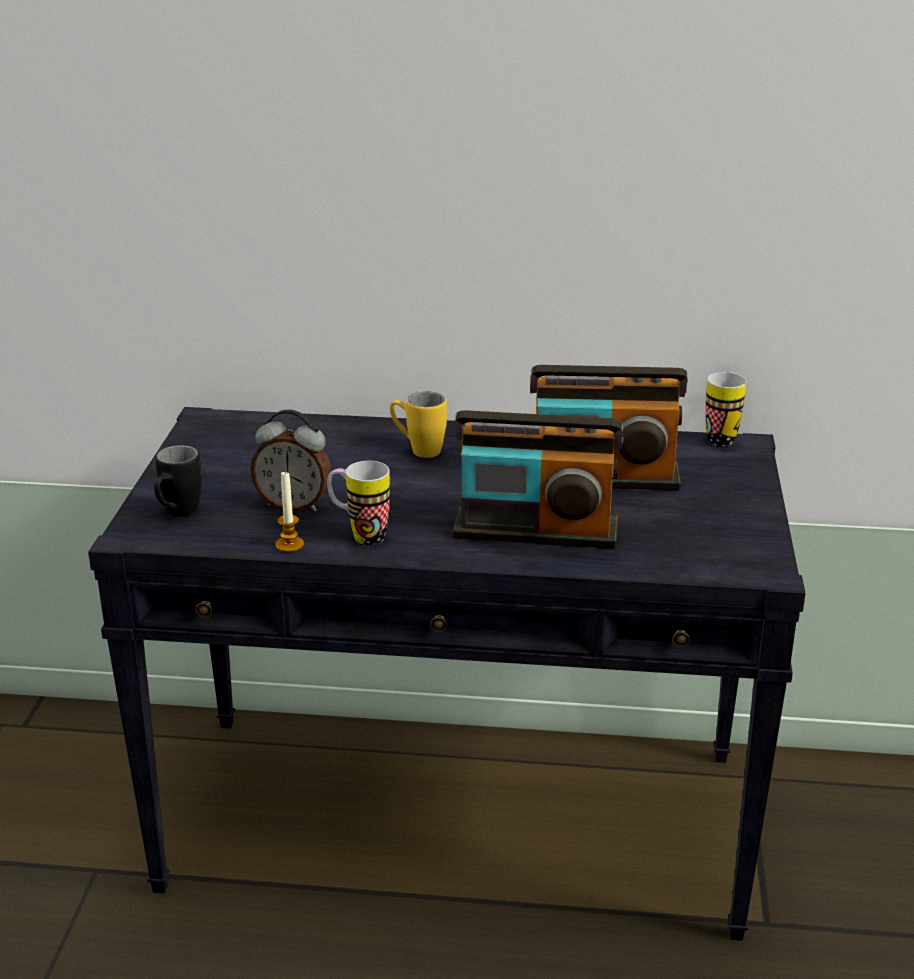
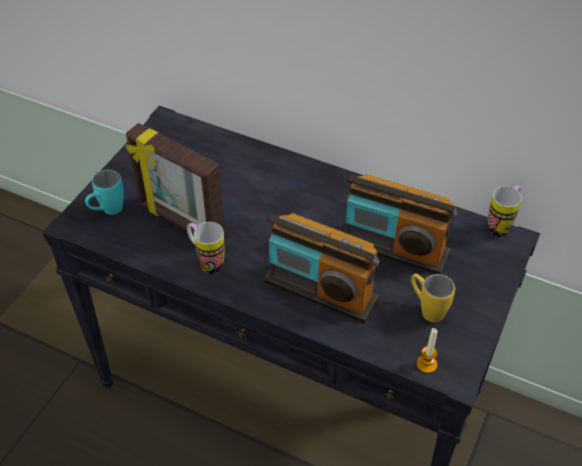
camera: 20 degrees right, 20 degrees up
black mug [154,445,202,517] -> turquoise mug [85,169,124,215]
alarm clock [250,410,331,512] -> picture frame [125,123,225,236]
candle [275,472,304,552] -> candle moved to [416,328,437,373]
yellow mug [390,392,447,458] -> yellow mug moved to [411,274,455,322]

